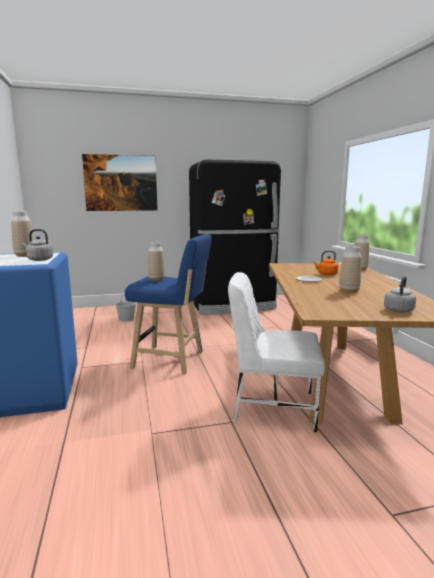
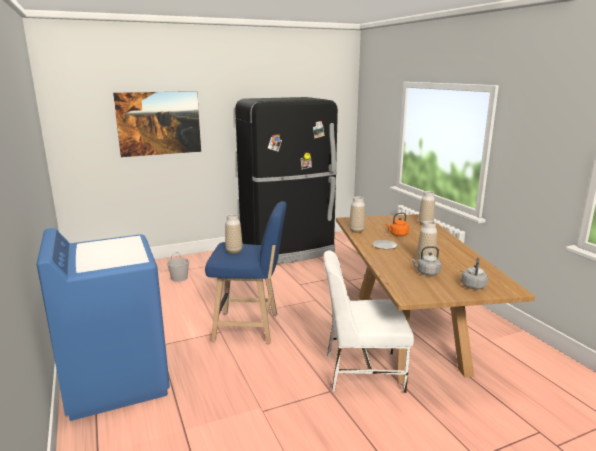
camera: 10 degrees left, 5 degrees up
vase [11,211,34,257] -> vase moved to [349,196,365,233]
grey kettle [22,229,53,261] -> grey kettle moved to [411,246,441,276]

